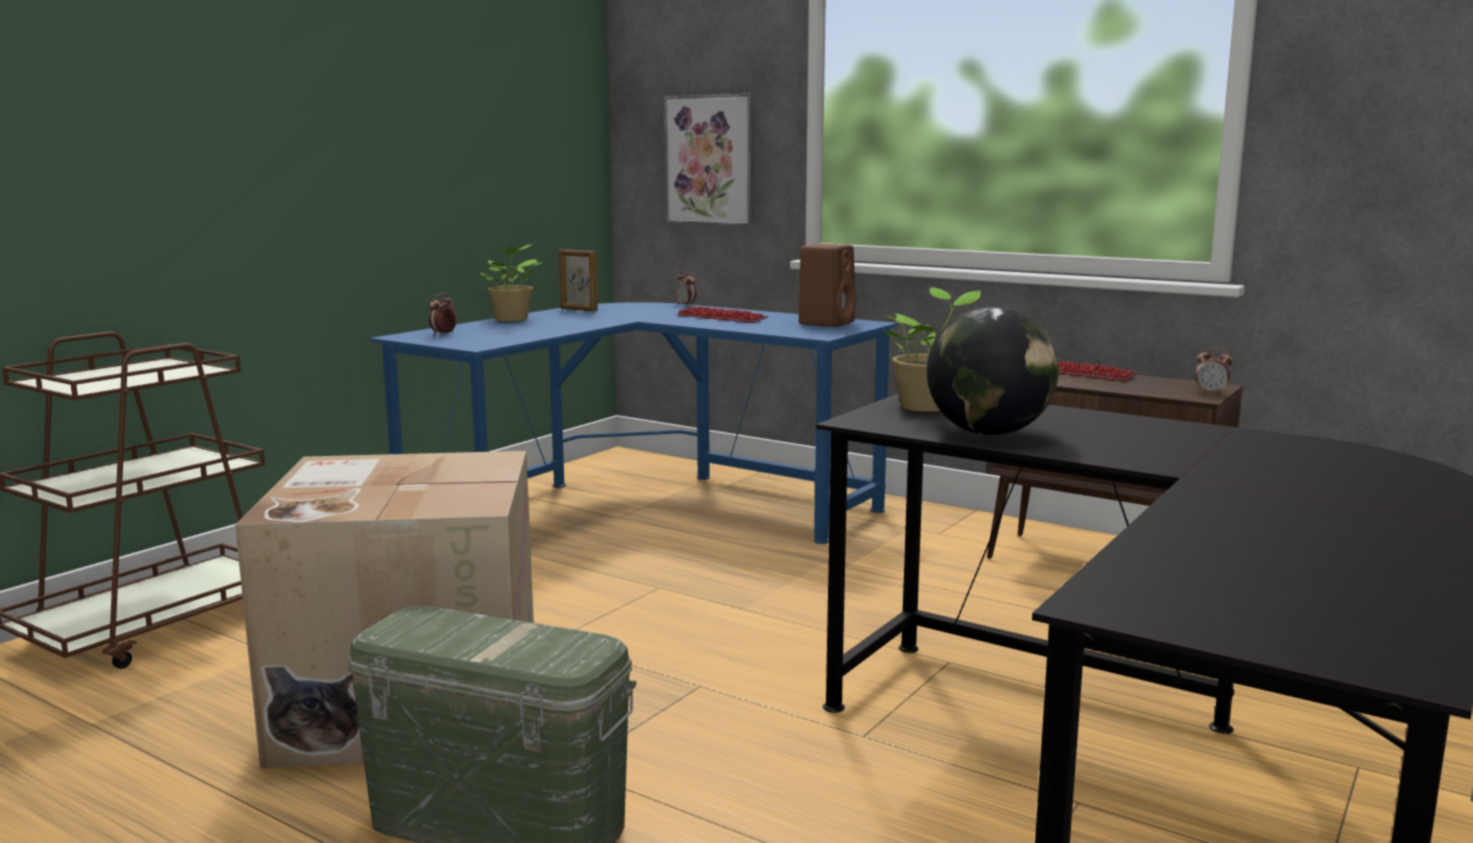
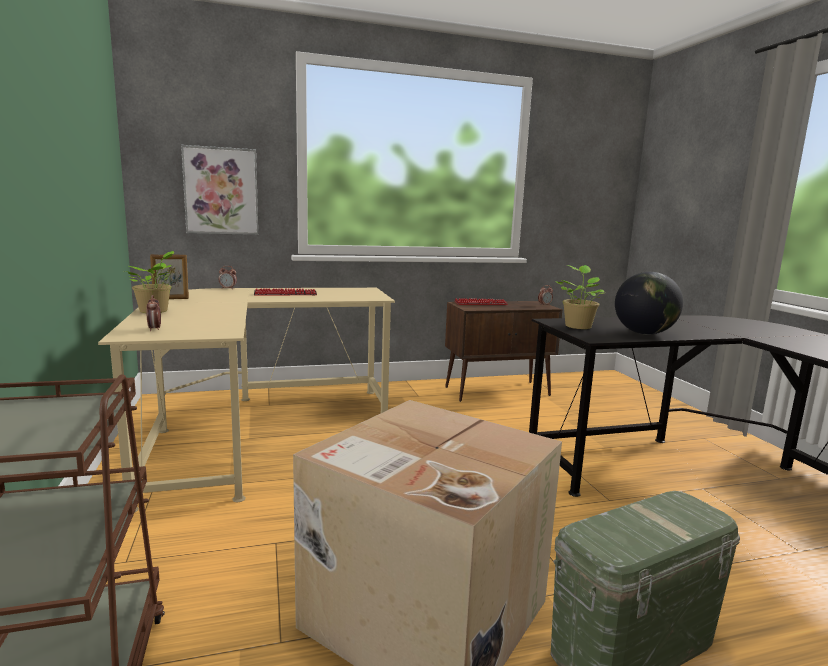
camera: 50 degrees left, 0 degrees up
blue desk [370,302,898,544] -> beige desk [98,288,395,512]
brown speaker [799,244,856,327] -> none

